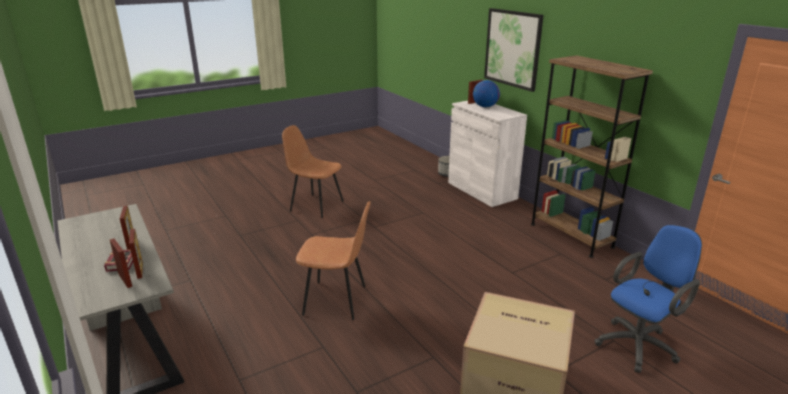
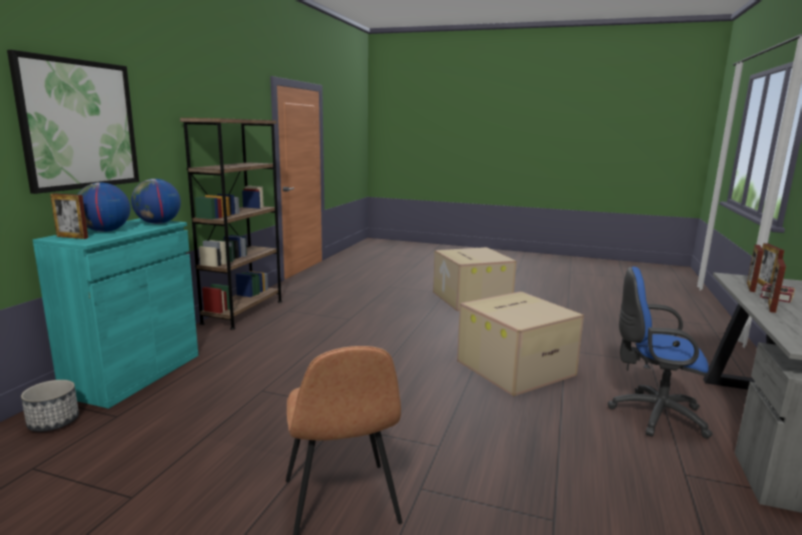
camera: 130 degrees left, 10 degrees down
brown chair [296,201,371,320] -> cardboard box [457,291,584,396]
white cabinet [448,101,527,207] -> turquoise cabinet [33,218,198,409]
blue office chair [594,225,702,373] -> blue office chair moved to [608,267,713,439]
none -> globe [131,179,181,224]

